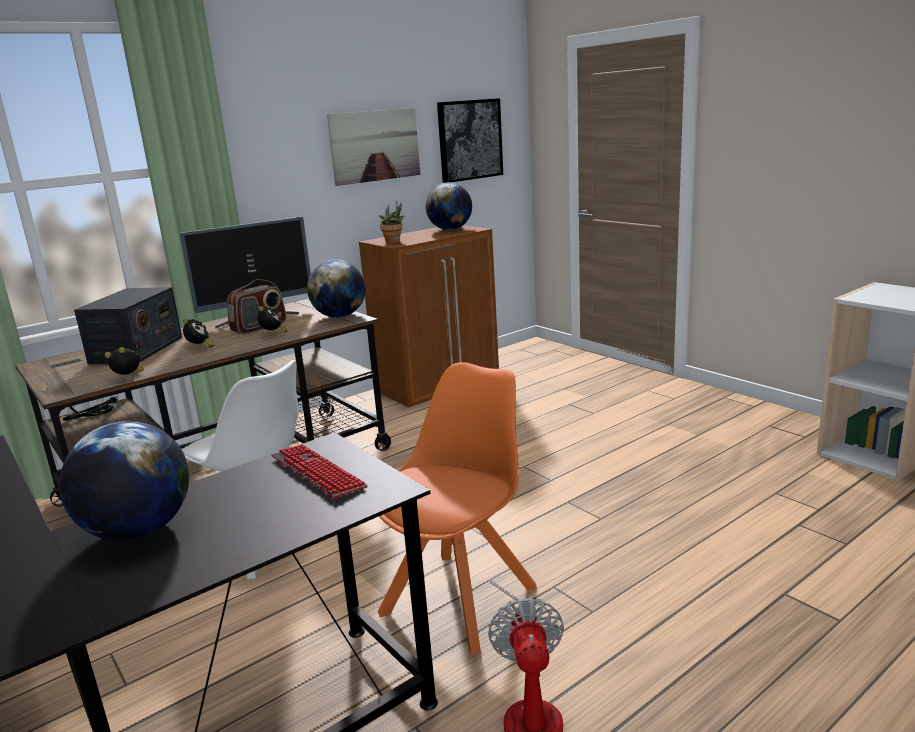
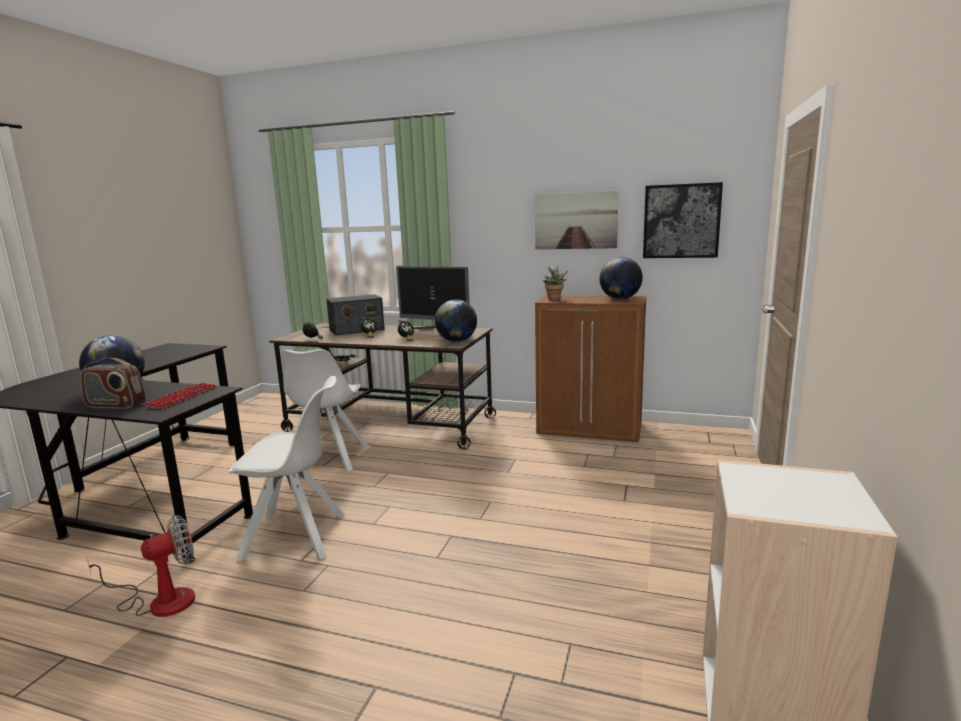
camera: 55 degrees right, 5 degrees down
radio [227,279,286,334] -> radio moved to [80,358,146,409]
orange chair [378,362,537,656] -> white chair [229,376,345,562]

